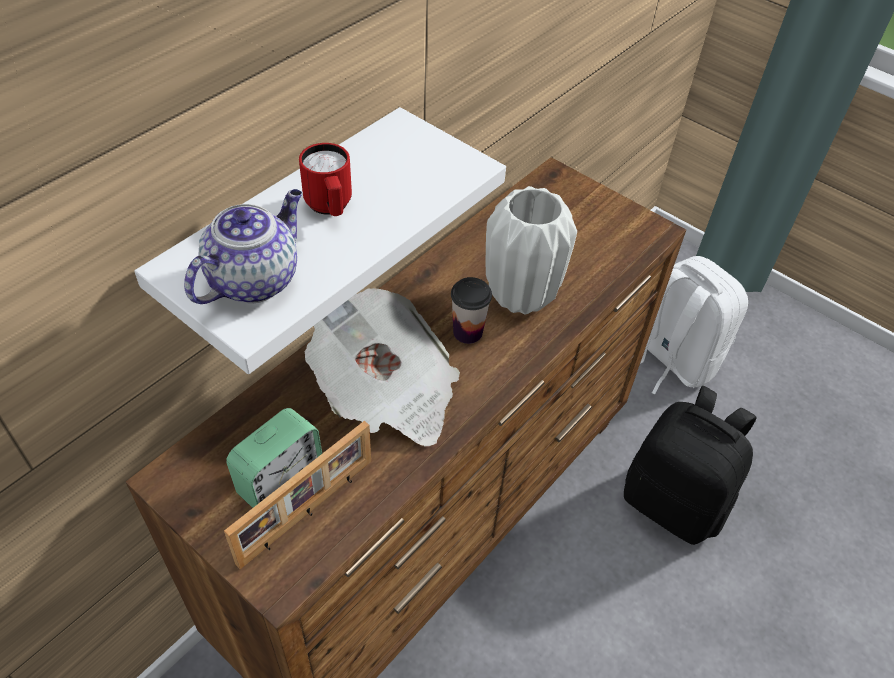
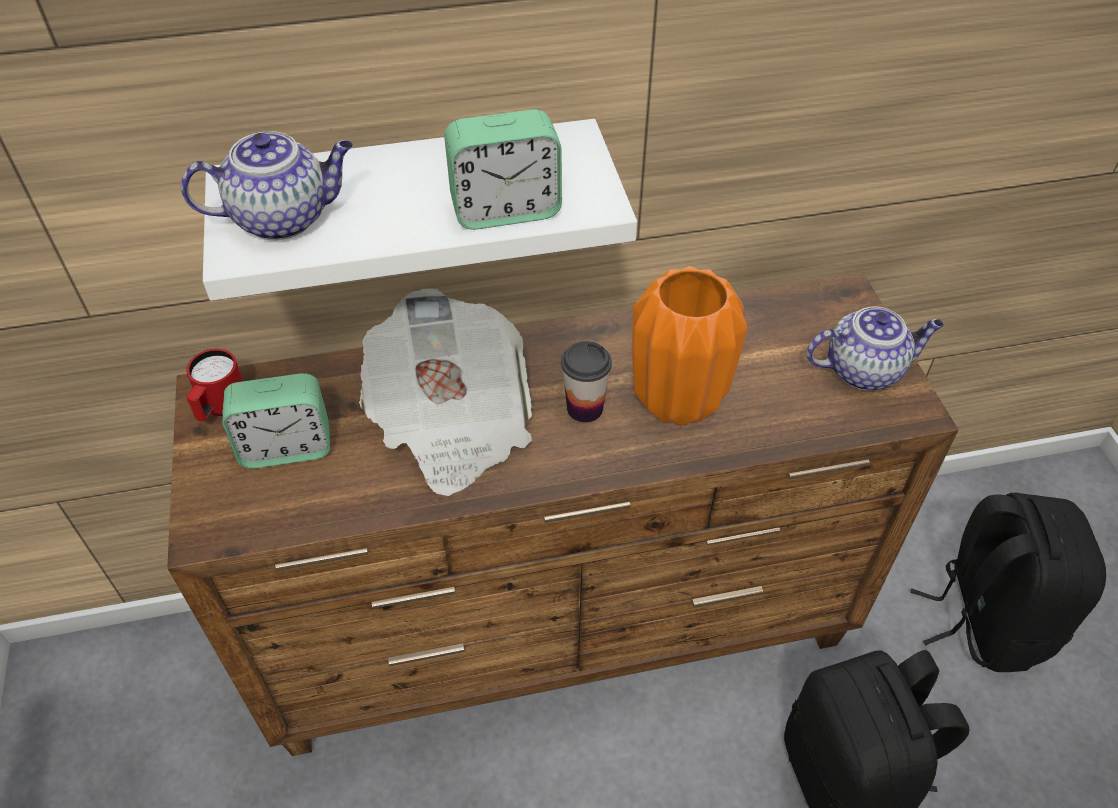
camera: 40 degrees right, 0 degrees up
picture frame [224,421,371,569] -> none
red mug [299,143,352,216] -> red mug moved to [186,349,244,422]
white vase [486,186,577,314] -> orange vase [632,266,747,426]
white backpack [640,256,748,394] -> black backpack [911,493,1106,672]
none -> alarm clock [444,109,562,230]
none -> teapot [806,307,944,390]

